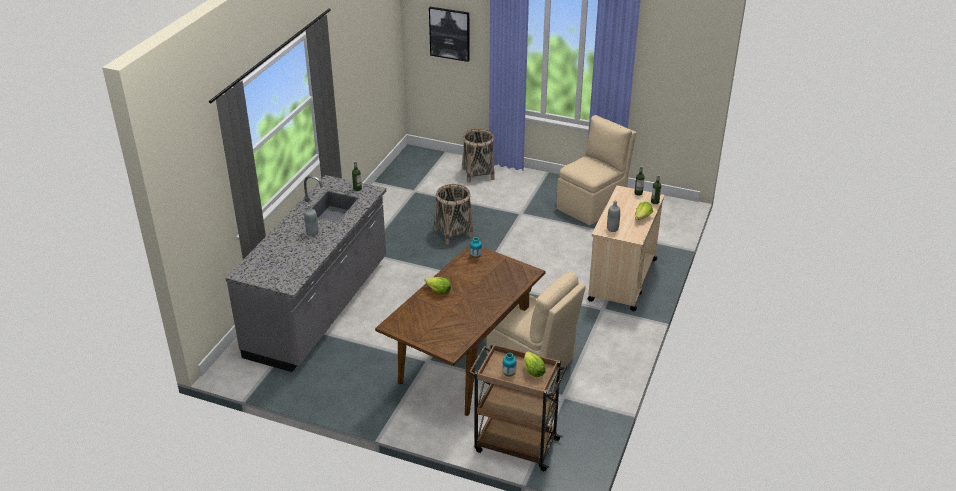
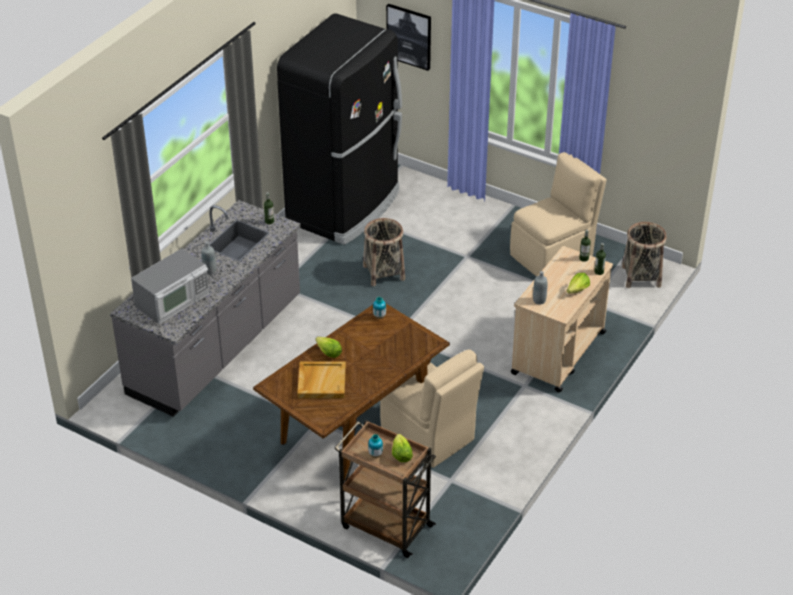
camera: 10 degrees right, 5 degrees up
basket [462,128,495,183] -> basket moved to [622,222,667,288]
none -> microwave [131,248,209,324]
none -> black fridge [277,13,402,245]
none -> beige tray [297,361,346,398]

